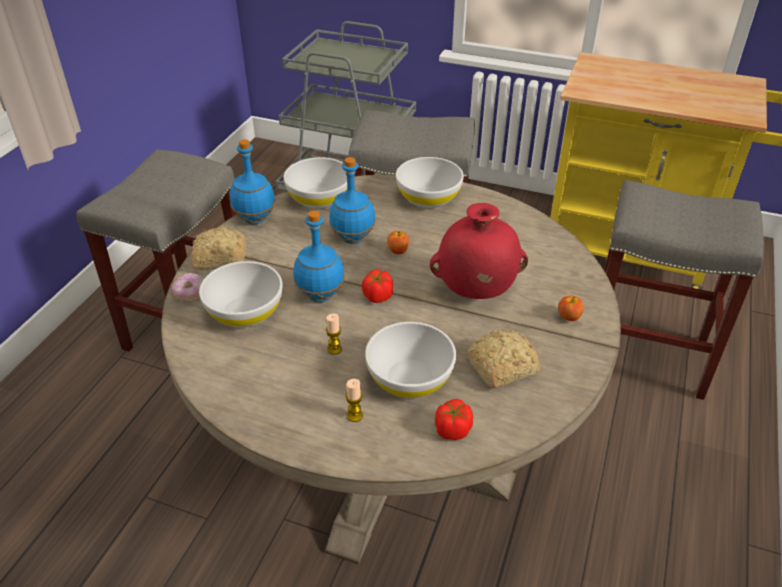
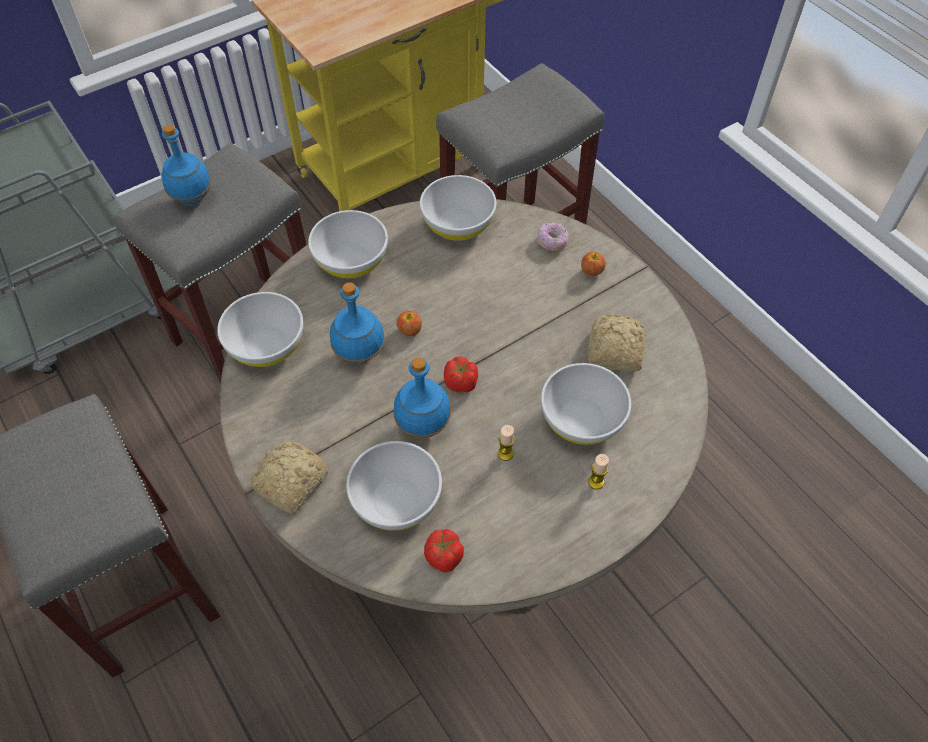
camera: 55 degrees left, 15 degrees up
donut [172,273,203,302] -> donut moved to [537,223,569,251]
blue bottle [229,139,275,224] -> blue bottle moved to [161,125,211,206]
red vase [430,203,528,299] -> none
tomato [435,399,473,440] -> tomato moved to [424,529,464,572]
none -> white bowl [420,175,497,241]

